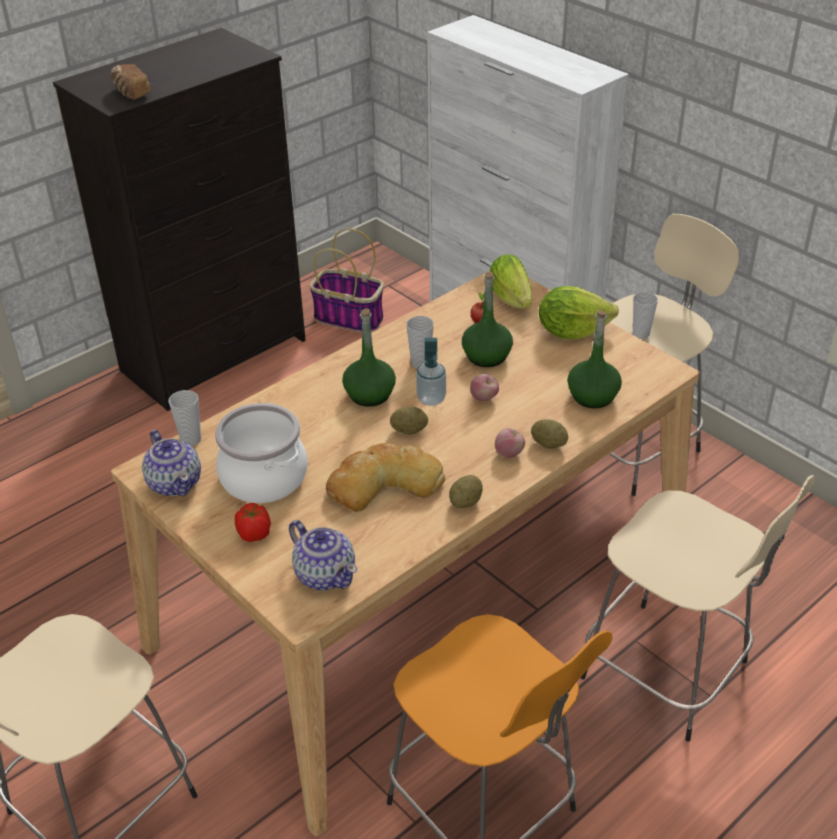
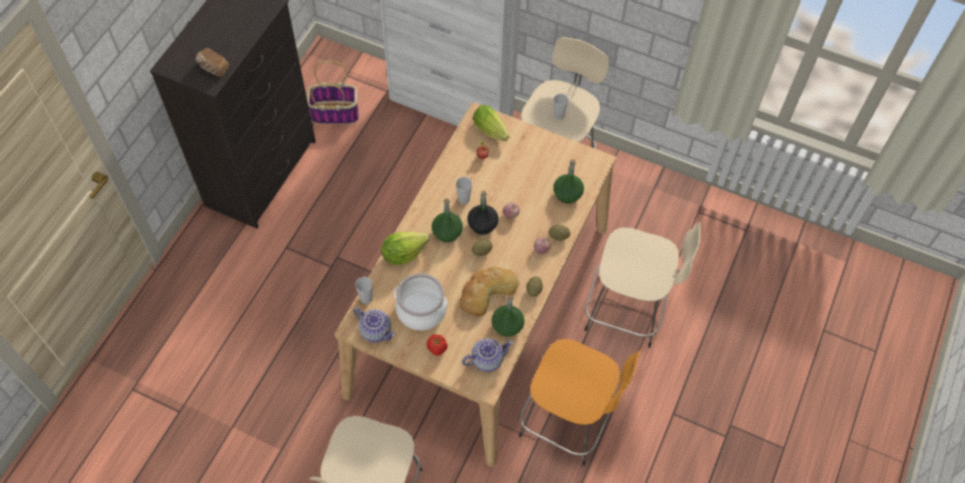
camera: 25 degrees left, 20 degrees up
teapot [289,520,357,590] -> teapot turned 45 degrees counterclockwise [462,338,514,372]
soap dispenser [416,338,446,406] -> black bottle [467,191,499,235]
green bottle [462,272,513,367] -> green bottle moved to [491,295,525,337]
lettuce [539,286,619,339] -> lettuce moved to [381,232,430,265]

